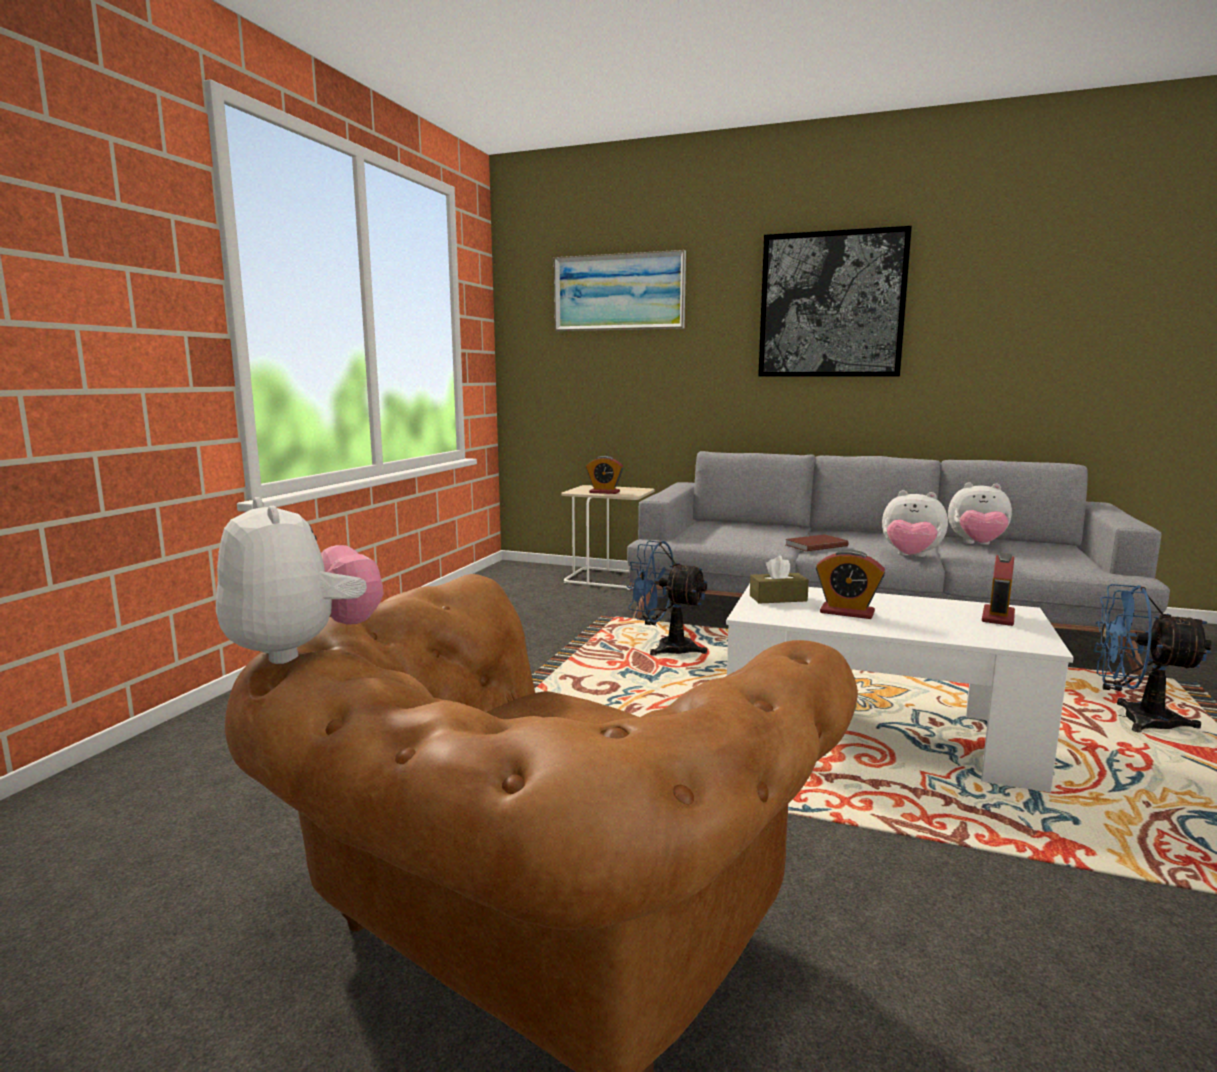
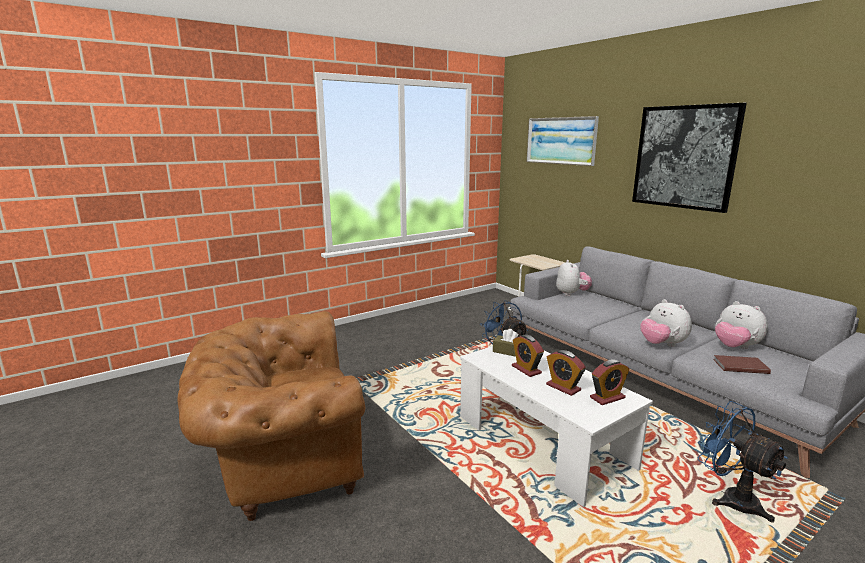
camera: 35 degrees right, 5 degrees up
plush toy [216,497,384,664] -> plush toy moved to [556,260,592,296]
alarm clock [586,456,623,494] -> alarm clock moved to [546,350,586,396]
brown book [785,534,848,552] -> brown book moved to [713,355,771,374]

